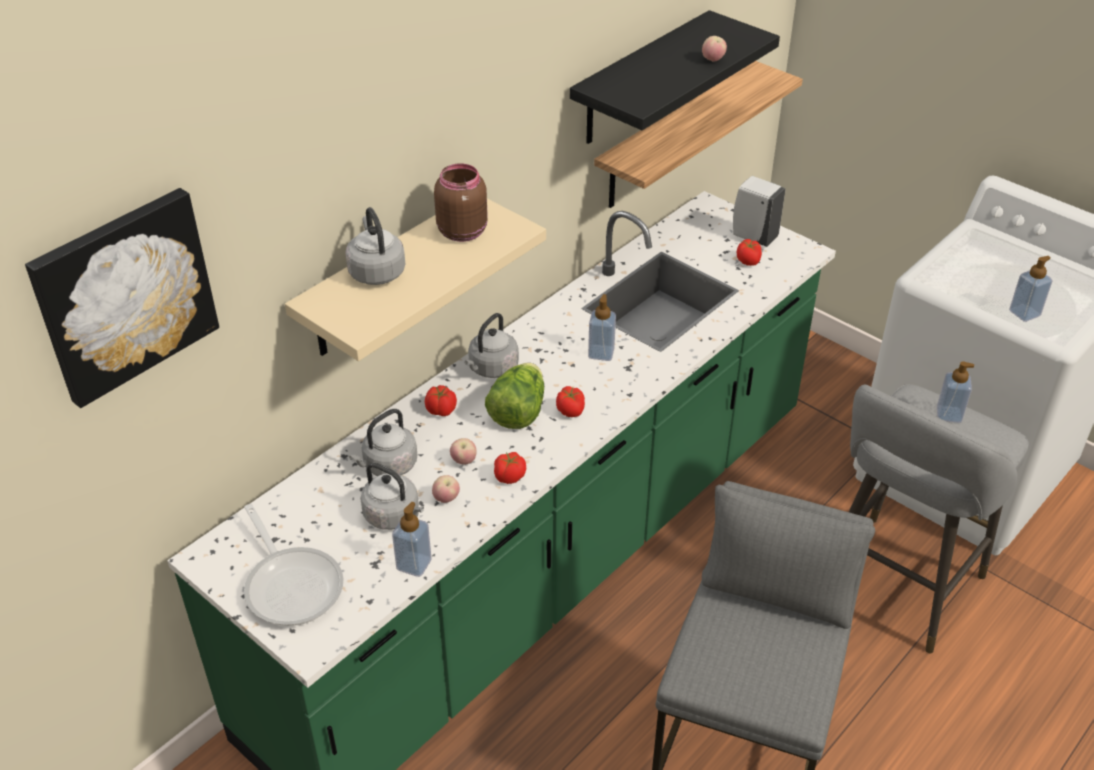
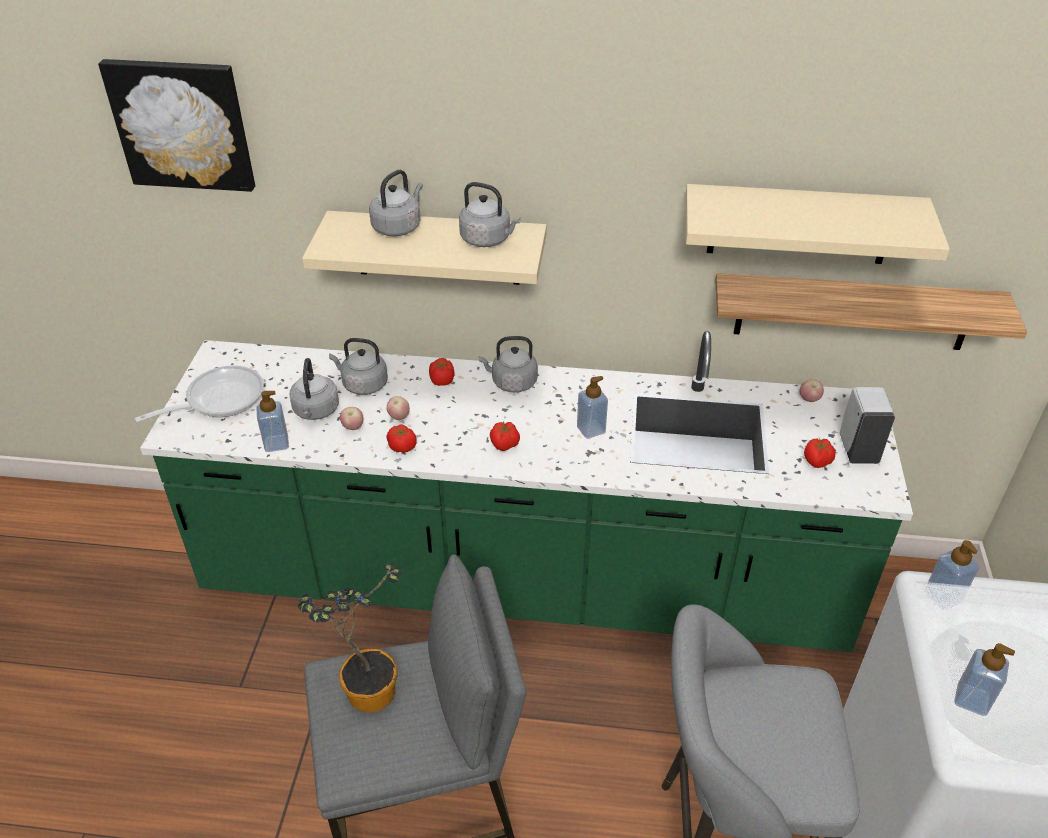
camera: 55 degrees right, 0 degrees up
frying pan [244,504,344,626] -> frying pan turned 150 degrees counterclockwise [135,365,264,422]
brown jar [434,163,488,242] -> grey kettle [459,182,520,247]
lettuce [485,363,544,429] -> none
black shelf [570,10,780,144] -> beige shelf [686,184,950,264]
apple [702,36,727,61] -> apple moved to [800,379,824,402]
soap dispenser [937,362,974,423] -> soap dispenser moved to [924,540,979,610]
none -> potted plant [297,563,402,712]

